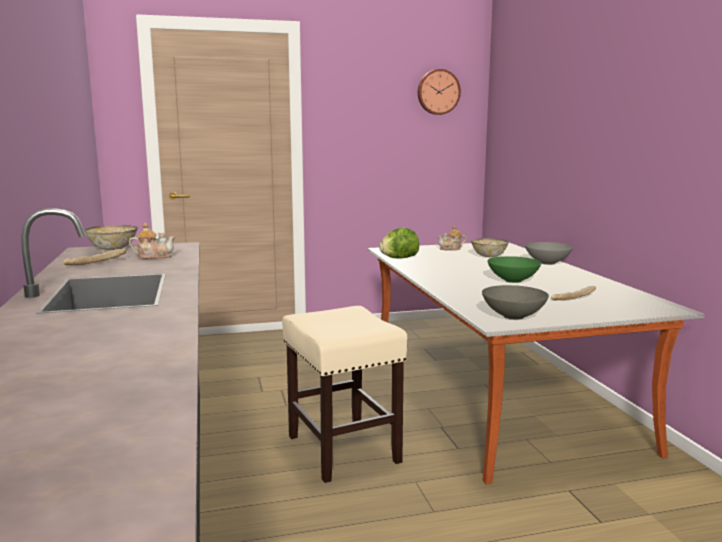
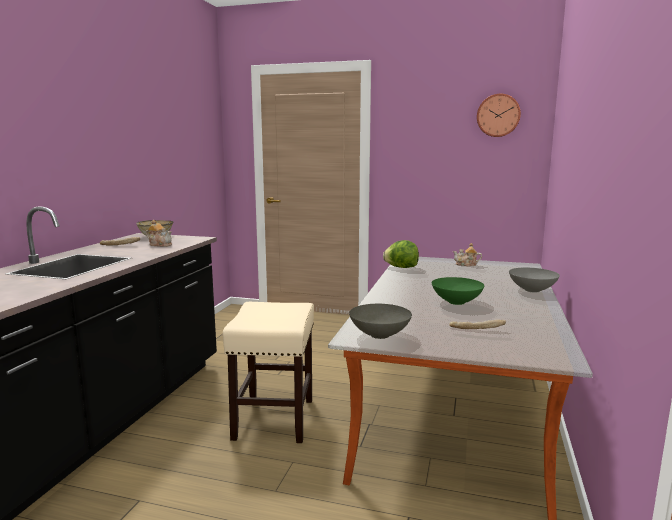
camera: 30 degrees right, 0 degrees up
bowl [471,238,509,257] -> none

